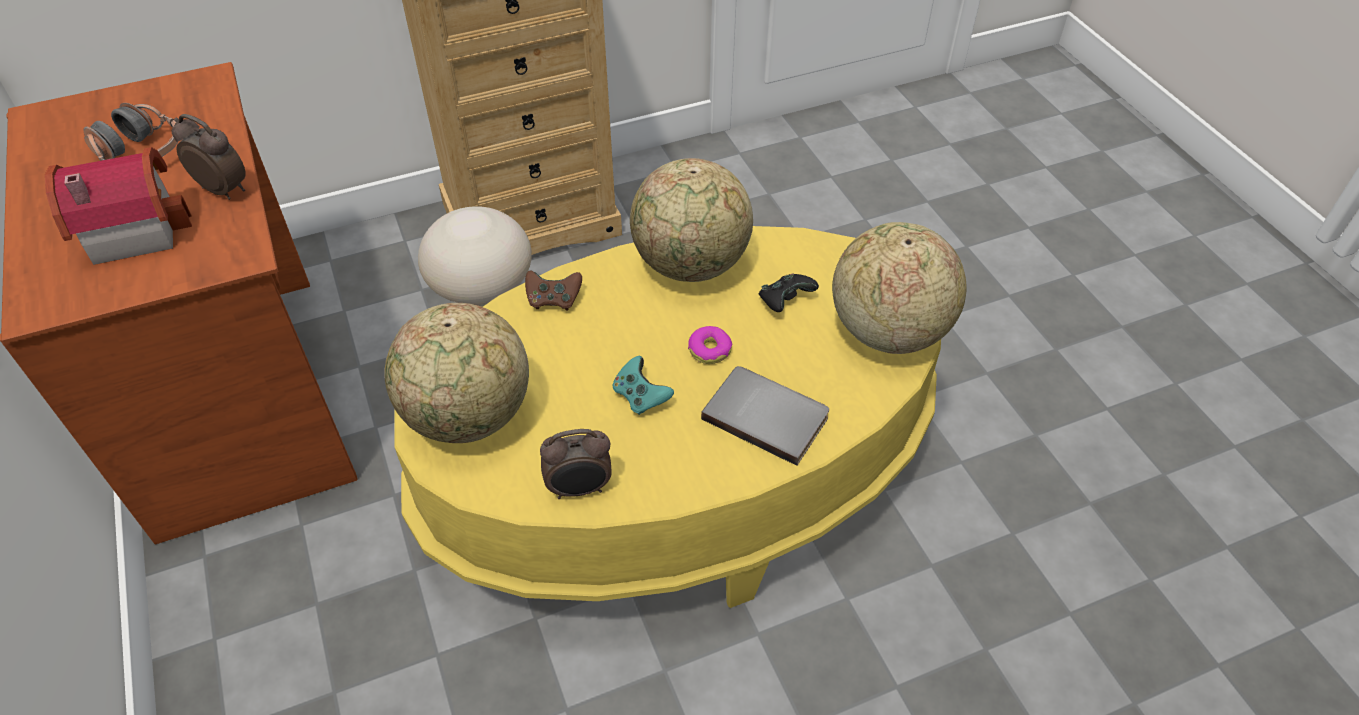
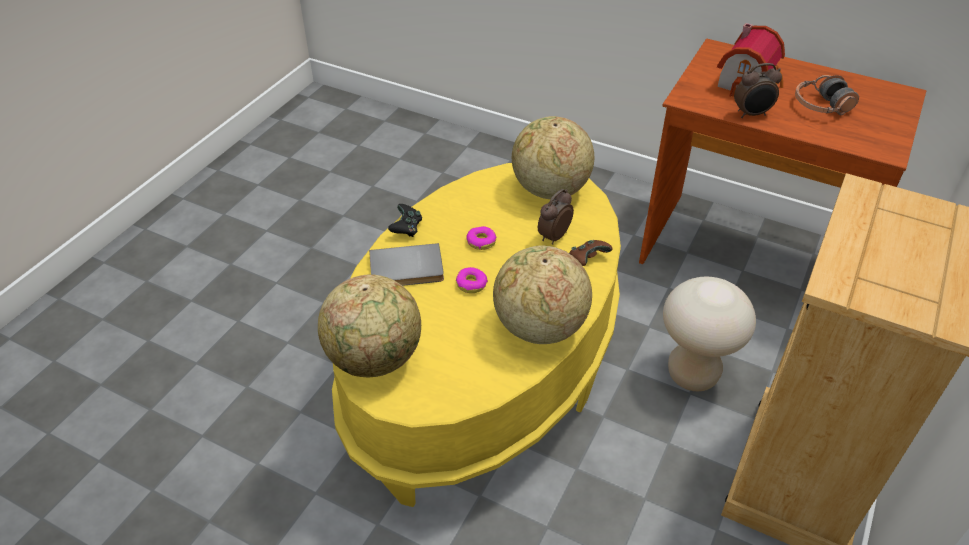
camera: 140 degrees right, 5 degrees down
alarm clock [540,429,611,499] -> alarm clock moved to [538,189,574,245]
turquoise game controller [612,356,674,415] -> donut [466,226,496,250]
black game controller [759,273,819,312] -> black game controller moved to [388,204,422,237]

